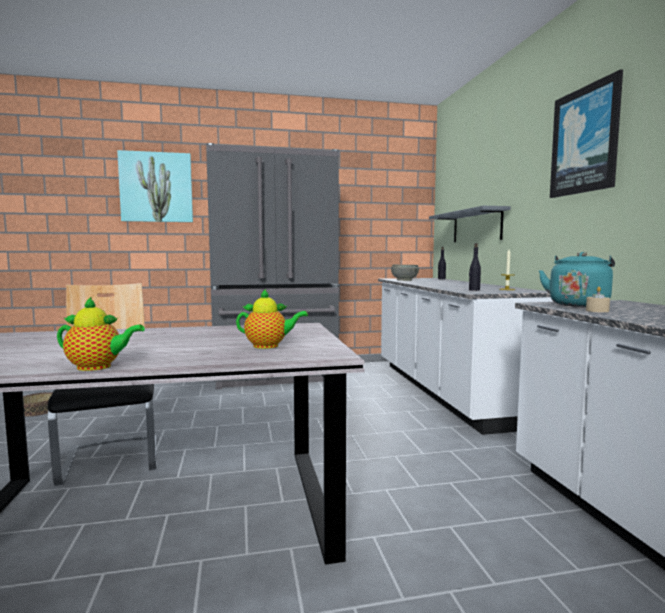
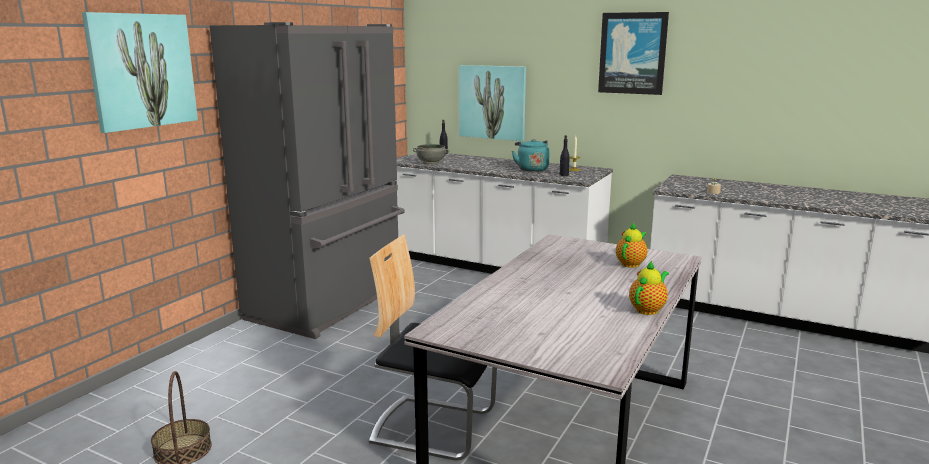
camera: 50 degrees left, 10 degrees up
grey shelf [429,206,511,242] -> picture [459,65,526,141]
turquoise kettle [539,252,615,307] -> turquoise kettle moved to [512,139,550,172]

